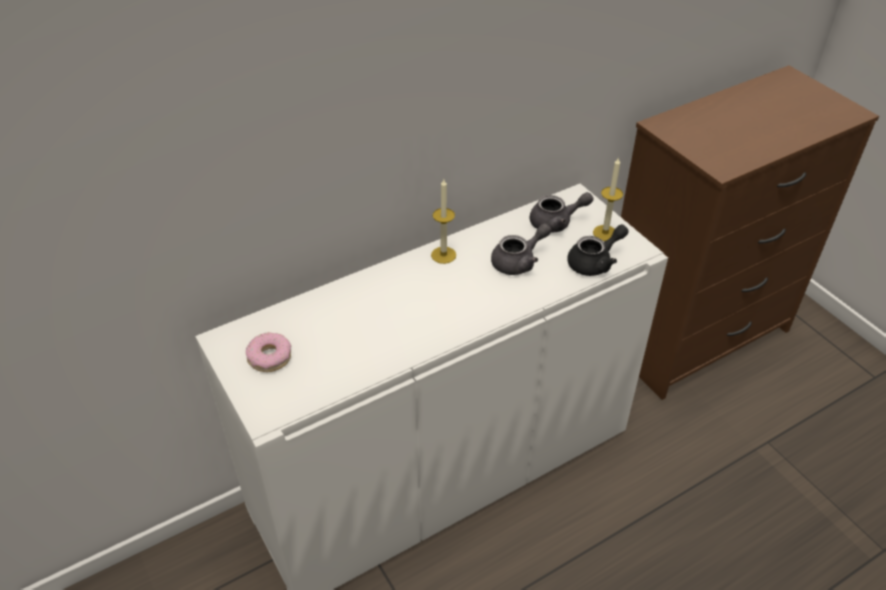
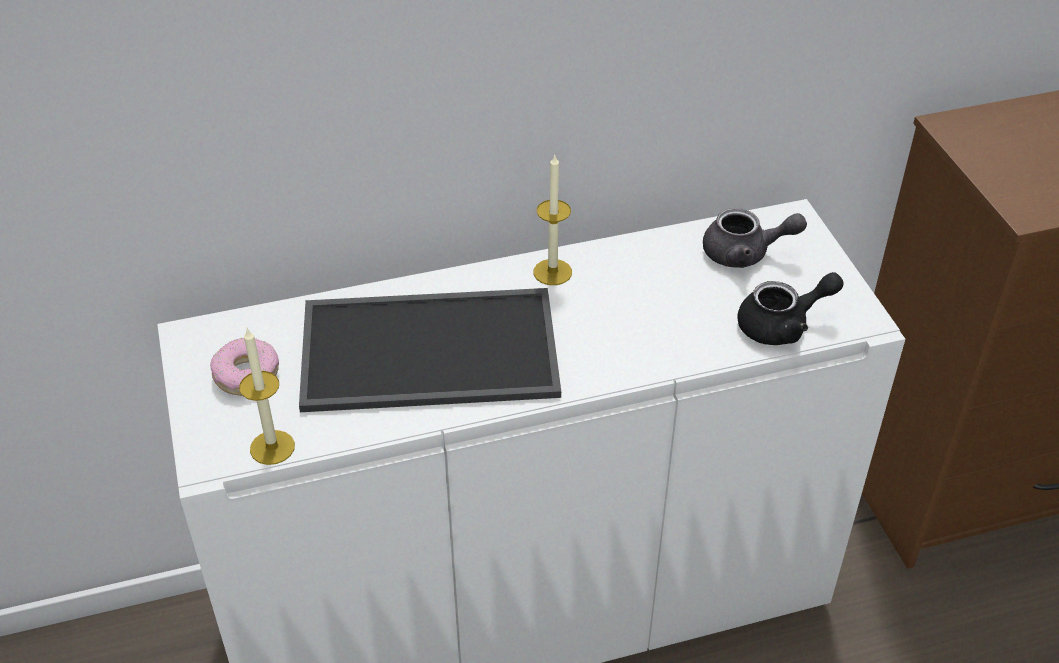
camera: 15 degrees right, 0 degrees up
grey teapot [491,223,551,275] -> none
candle [593,157,623,241] -> candle moved to [239,328,295,465]
none -> tray [299,288,561,412]

